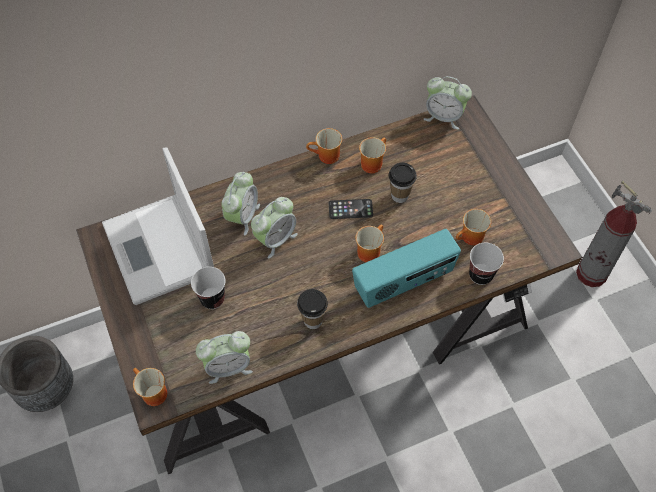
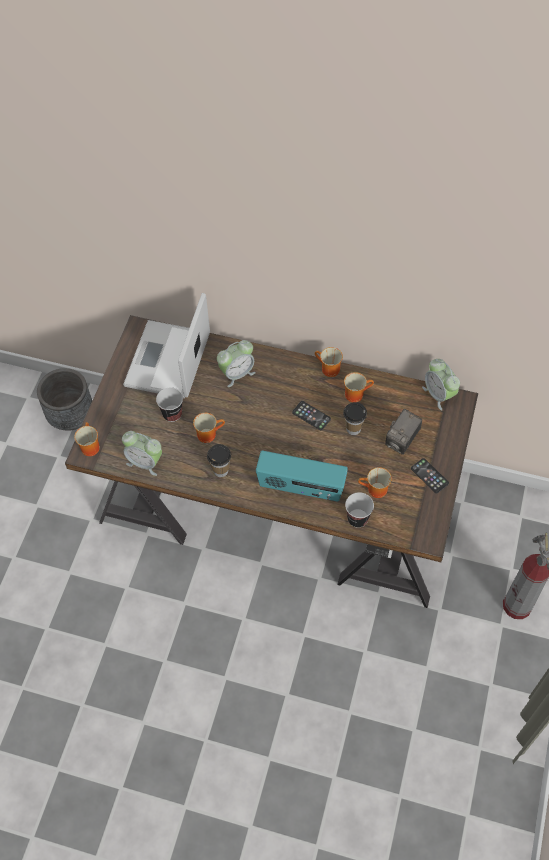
camera: 40 degrees right, 0 degrees up
alarm clock [251,197,298,258] -> none
mug [355,225,384,262] -> mug moved to [193,413,225,443]
none -> camera [385,409,422,455]
none -> phone [411,458,449,493]

